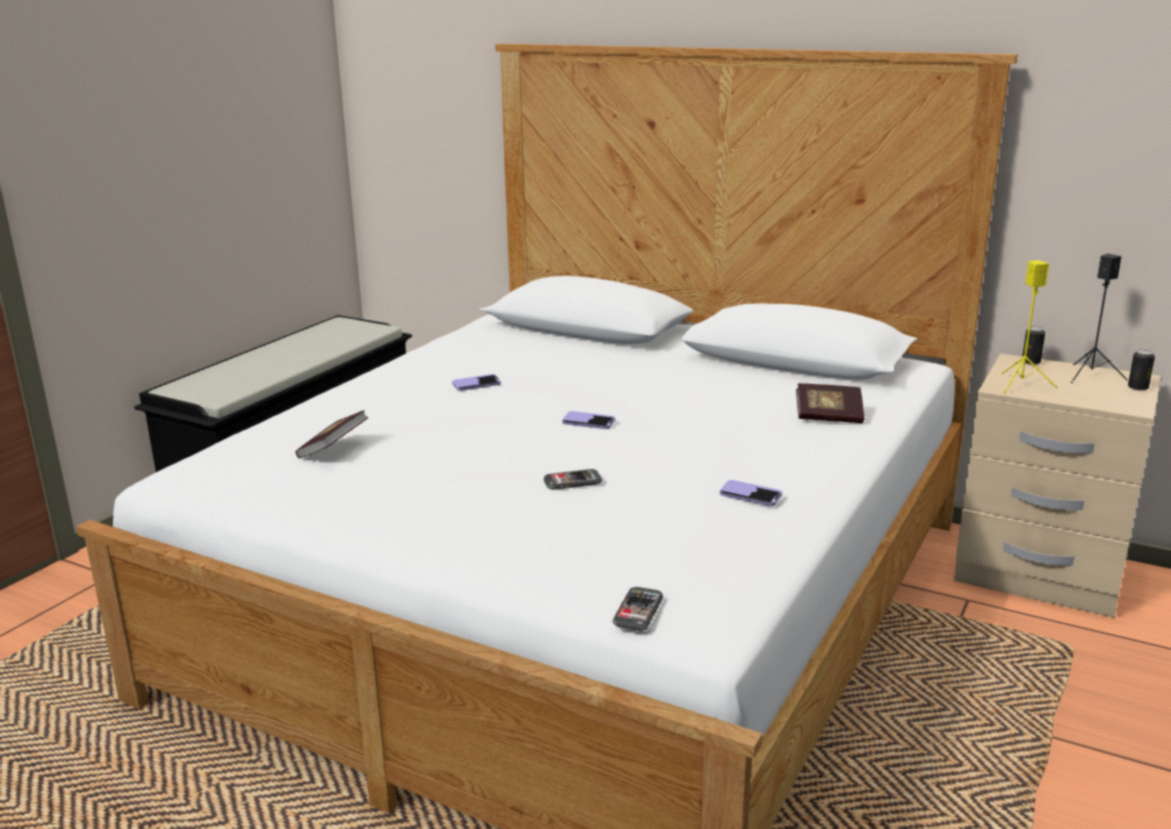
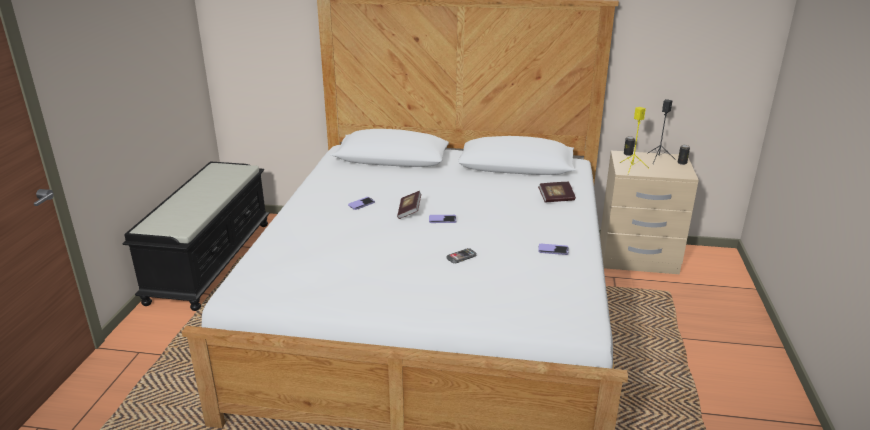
camera: 20 degrees left, 5 degrees up
book [295,410,368,459] -> book moved to [397,191,421,219]
phone [612,587,663,631] -> none

